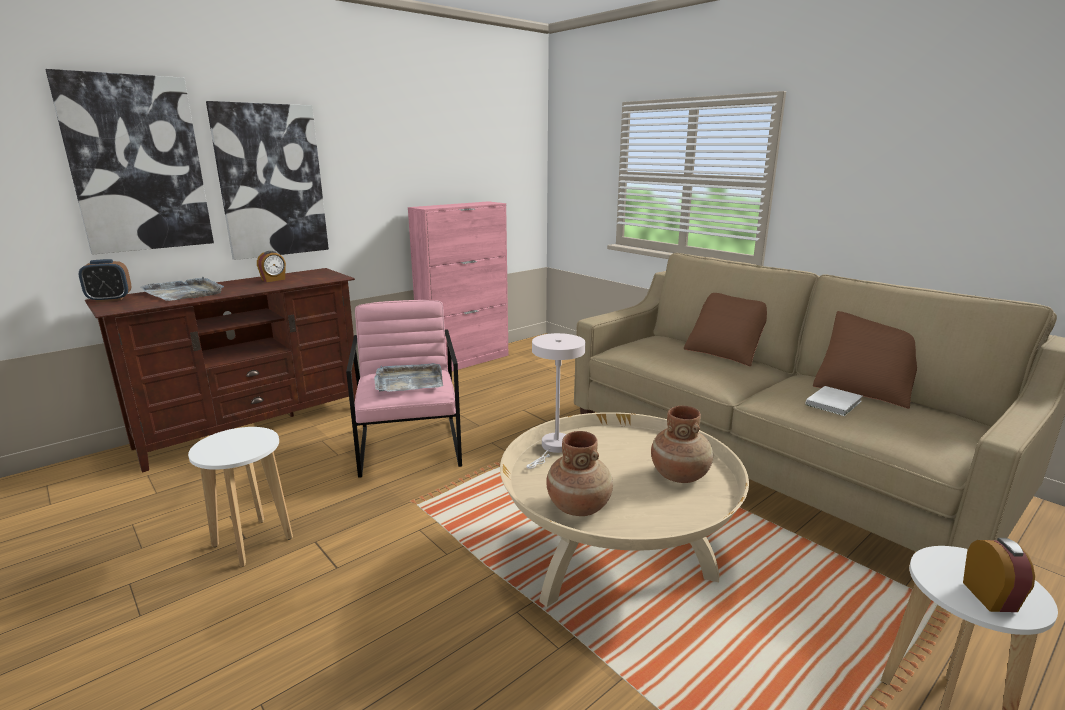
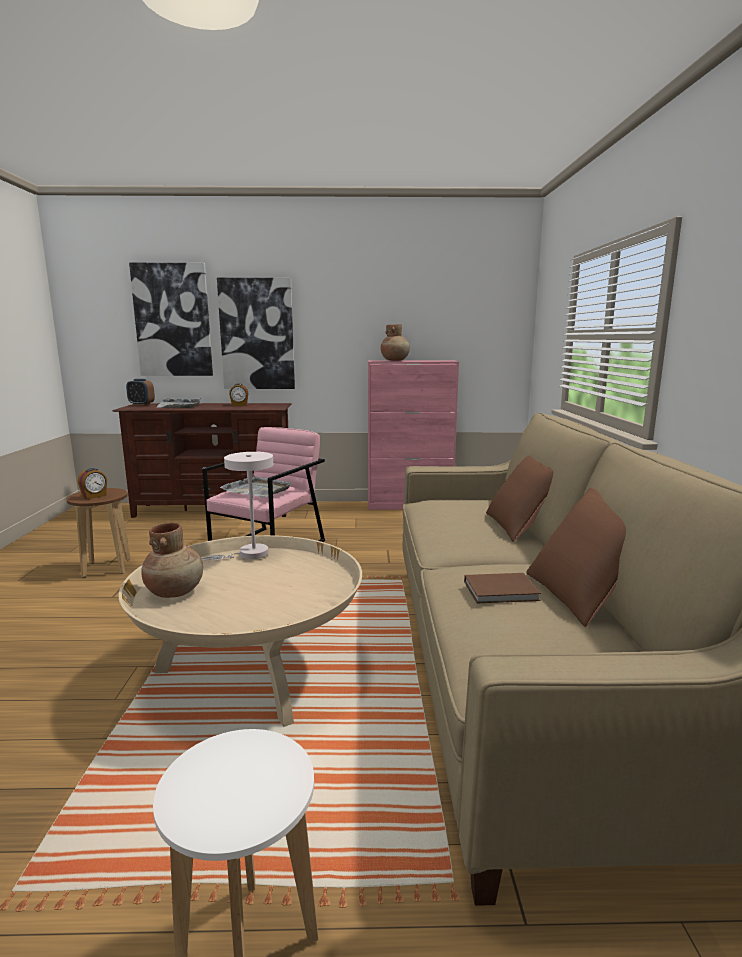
camera: 40 degrees right, 5 degrees down
white stool [188,427,293,567] -> brown stool [66,488,131,578]
brown vase [651,406,713,483] -> brown vase moved to [381,324,410,361]
white book [805,386,863,416] -> brown book [464,573,541,603]
alarm clock [963,538,1035,612] -> alarm clock moved to [78,468,107,500]

